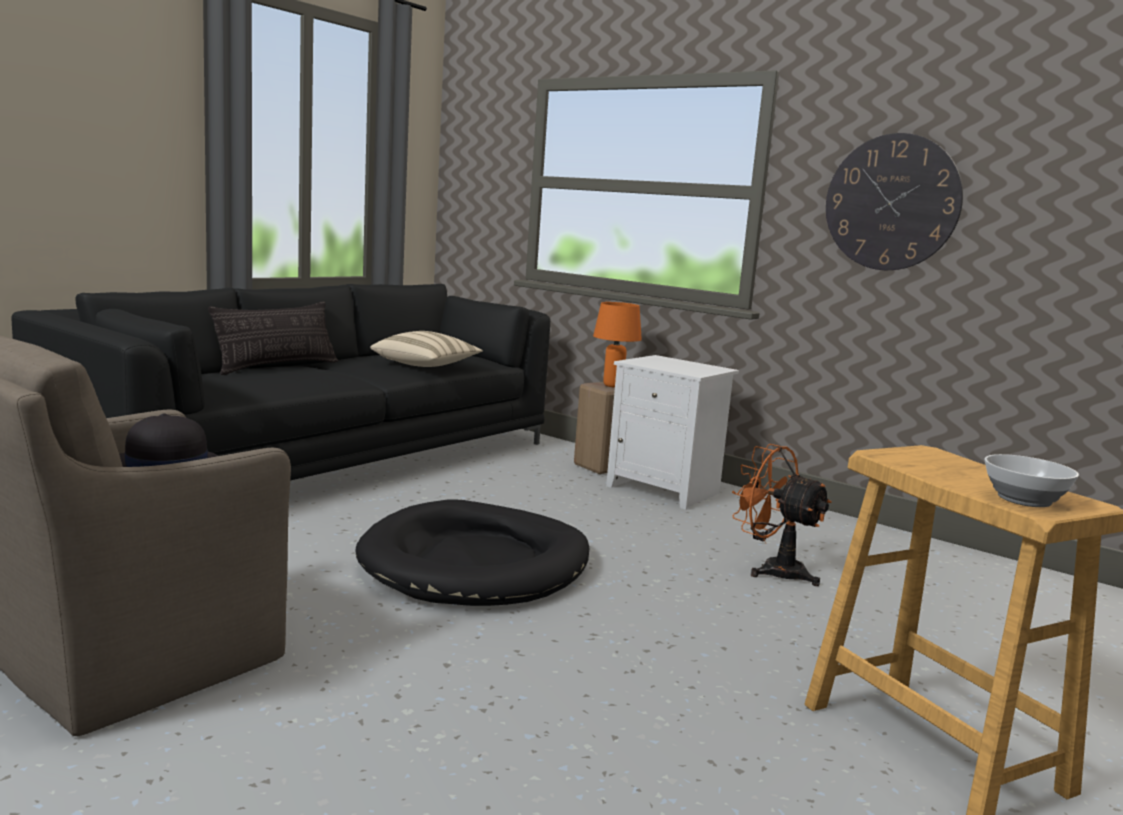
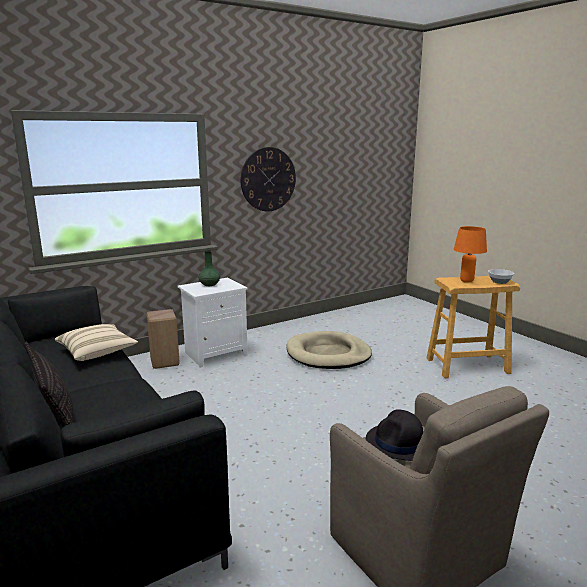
camera: 70 degrees left, 5 degrees up
black dog bed [355,500,589,606] -> none
orange table lamp [593,302,642,388] -> orange table lamp moved to [454,226,487,283]
orange fan [732,444,831,586] -> beige dog bed [286,331,372,369]
none -> green vase [198,250,220,286]

